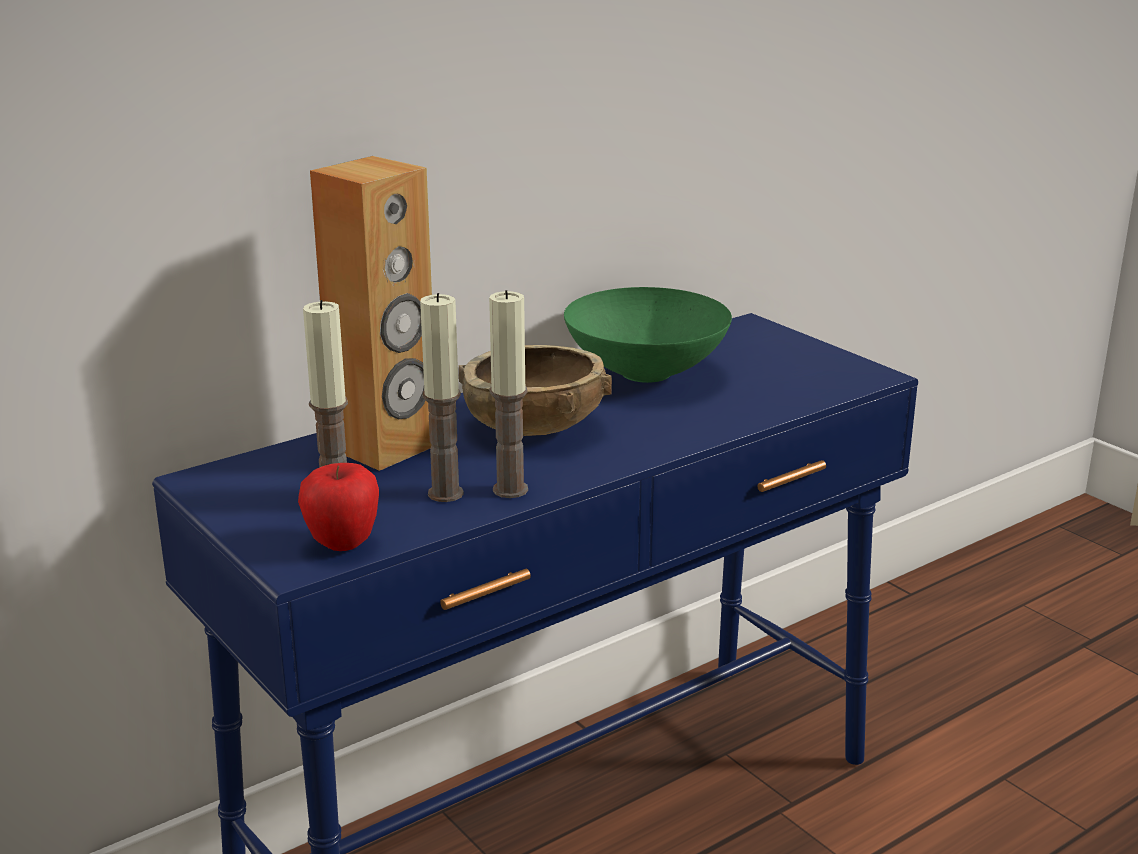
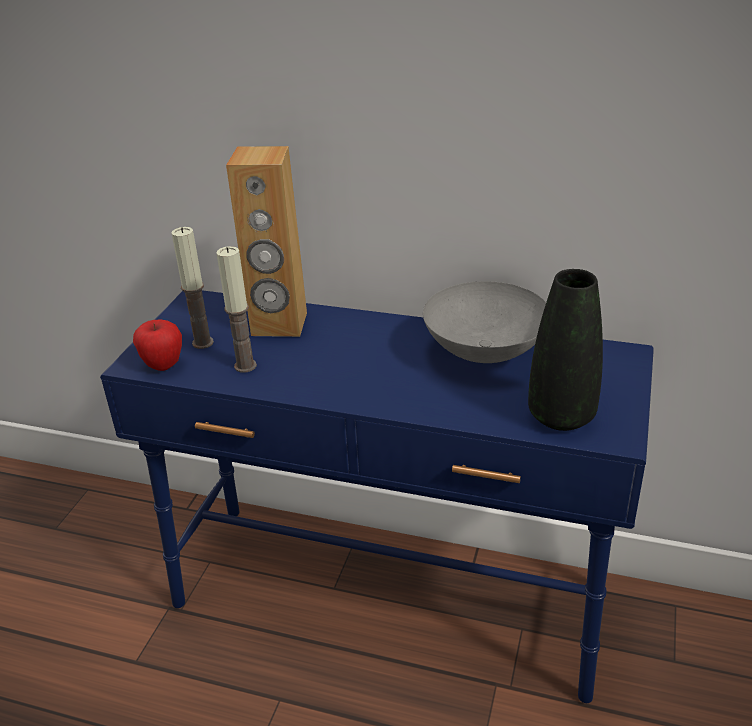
camera: 55 degrees right, 10 degrees up
brown bowl [459,345,612,436] -> none
candle [489,290,528,498] -> none
green bowl [564,287,732,383] -> grey bowl [423,281,546,363]
none -> black vase [528,269,603,431]

